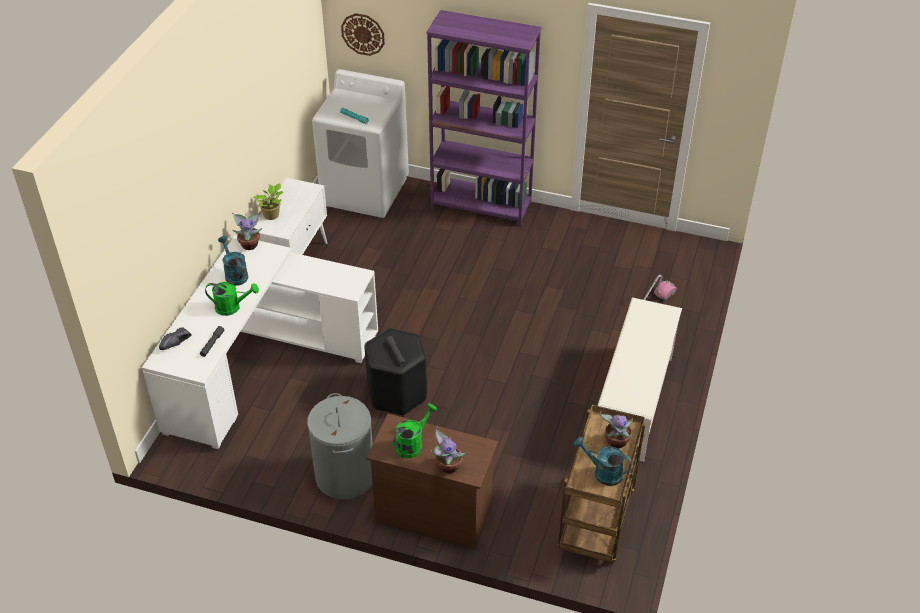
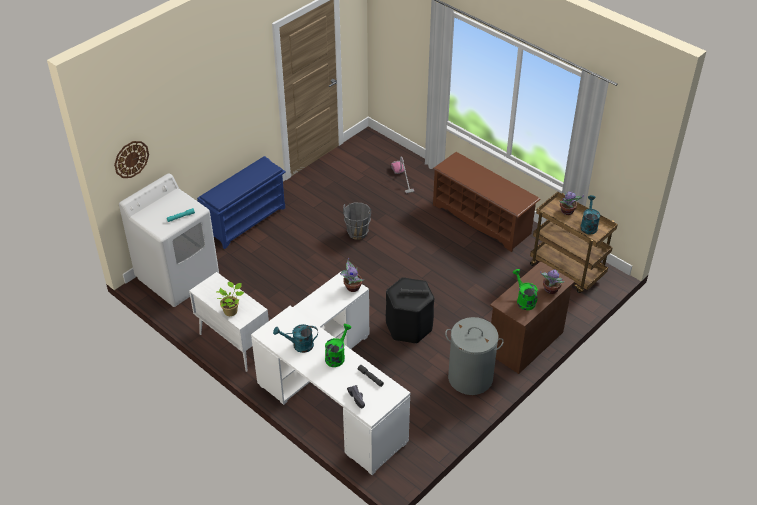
camera: 65 degrees left, 0 degrees up
potted plant [232,211,262,250] -> potted plant moved to [340,258,365,292]
purple bookcase [427,10,541,227] -> blue shoe rack [197,156,286,249]
turquoise watering can [574,437,632,486] -> turquoise watering can turned 135 degrees clockwise [580,195,600,234]
white shoe rack [597,297,682,462] -> brown shoe rack [433,152,540,252]
none -> grey bucket [343,202,371,240]

